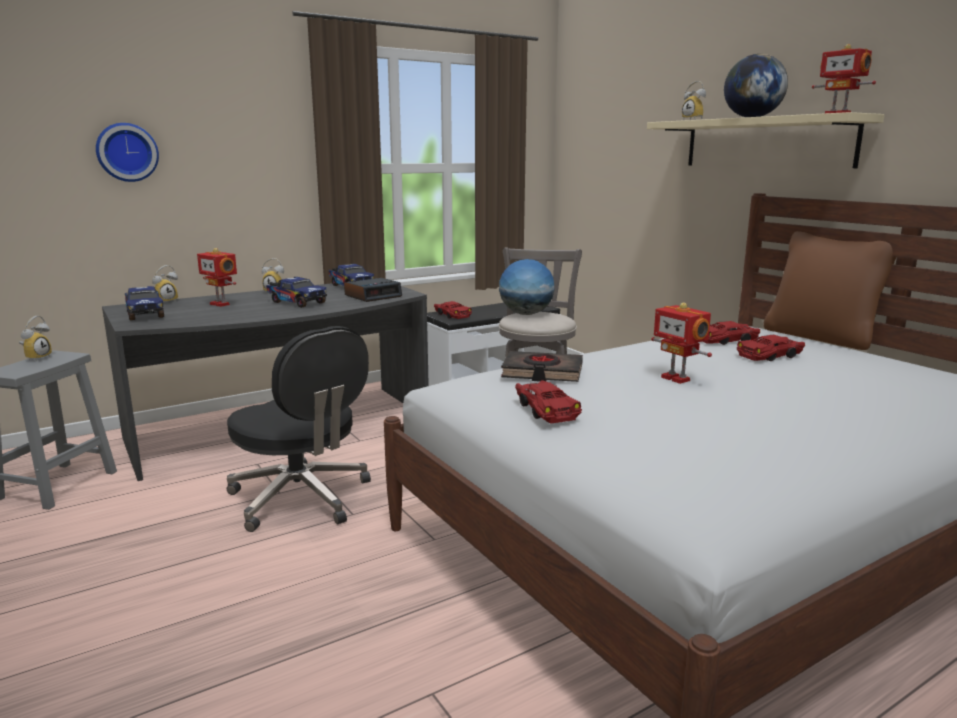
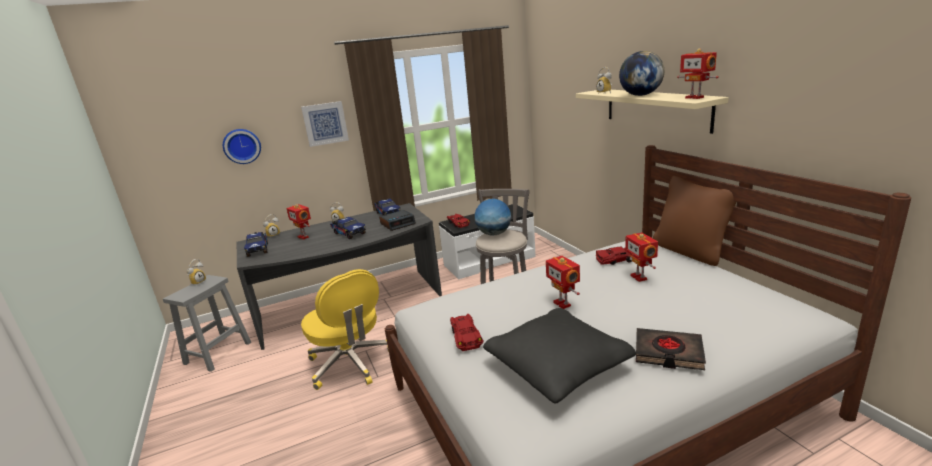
camera: 10 degrees right, 5 degrees up
black office chair [227,326,371,532] -> yellow office chair [301,269,389,390]
black book [501,351,583,382] -> black book moved to [636,328,706,370]
red toy car [737,334,805,361] -> toy robot [625,233,658,282]
none -> picture [301,101,349,147]
none -> black pillow [483,308,636,404]

